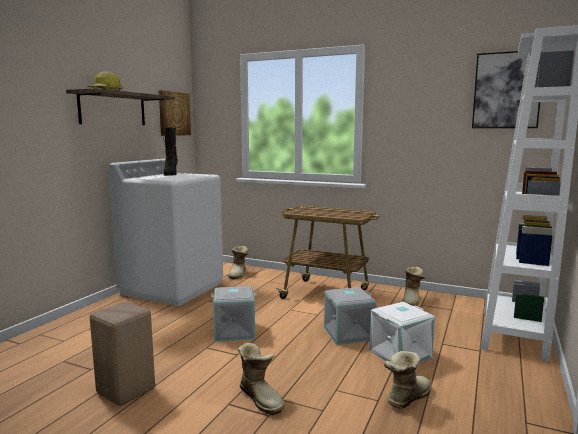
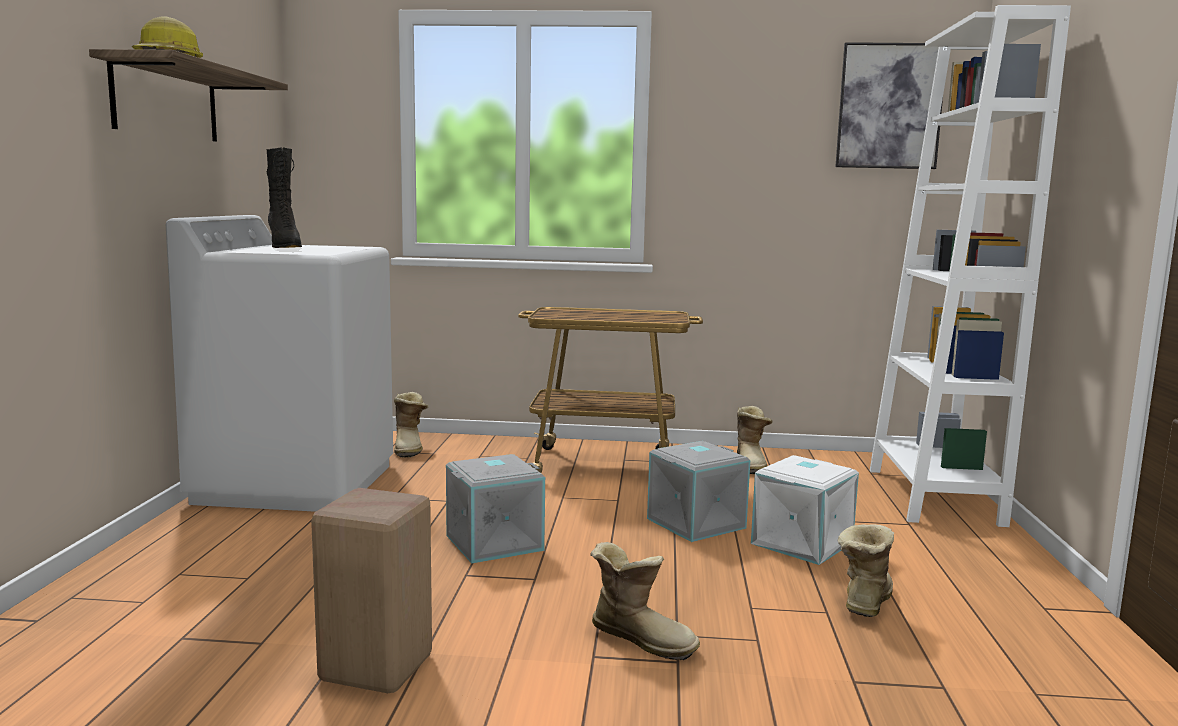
camera: 20 degrees left, 0 degrees up
picture [159,90,191,136] -> none

